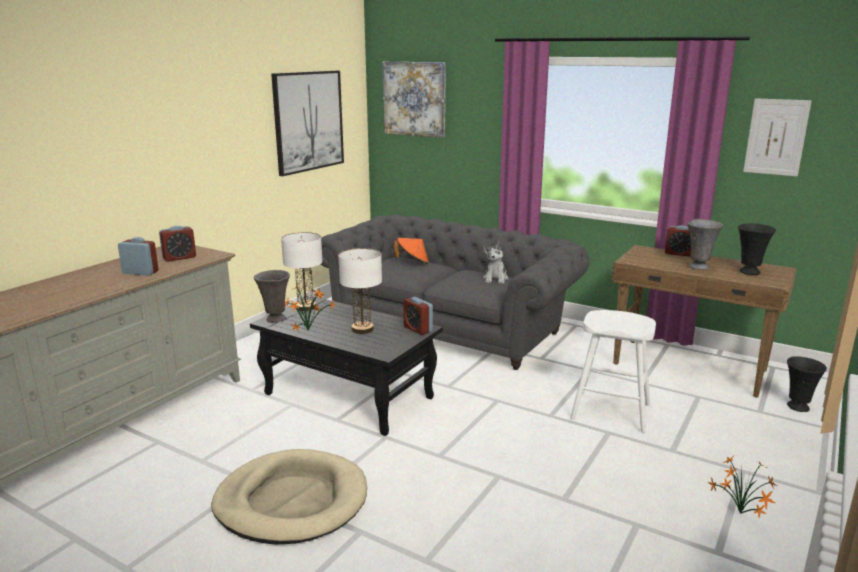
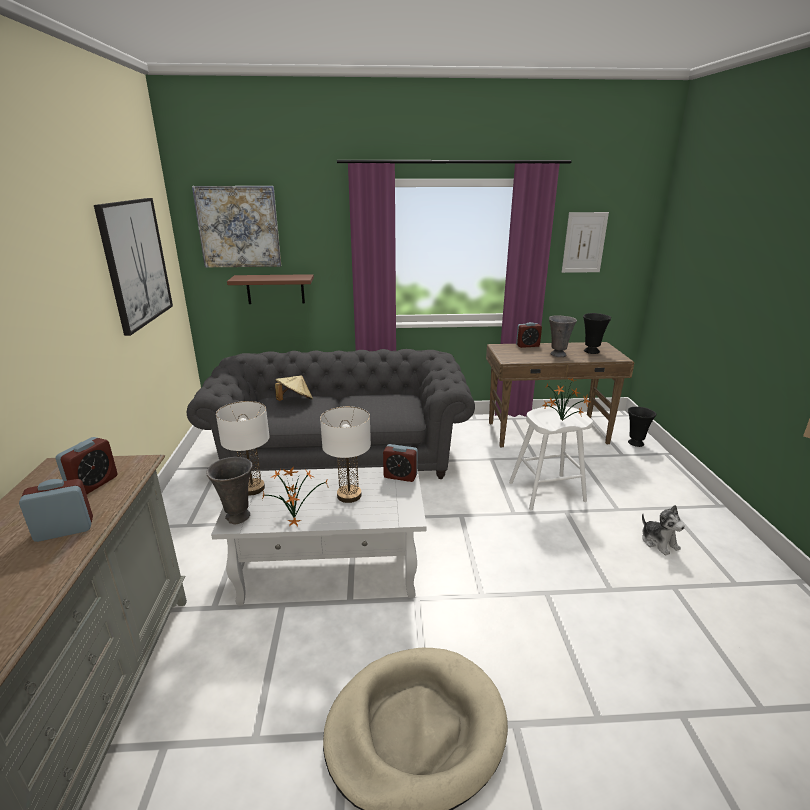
camera: 35 degrees left, 5 degrees up
black coffee table [250,296,443,436] -> white coffee table [211,467,426,606]
orange hat [394,238,429,264] -> beige hat [275,375,313,401]
plush toy [483,242,509,284] -> plush toy moved to [642,505,685,555]
potted plant [708,456,777,519] -> potted plant moved to [542,378,590,421]
none -> brown shelf [227,274,314,304]

